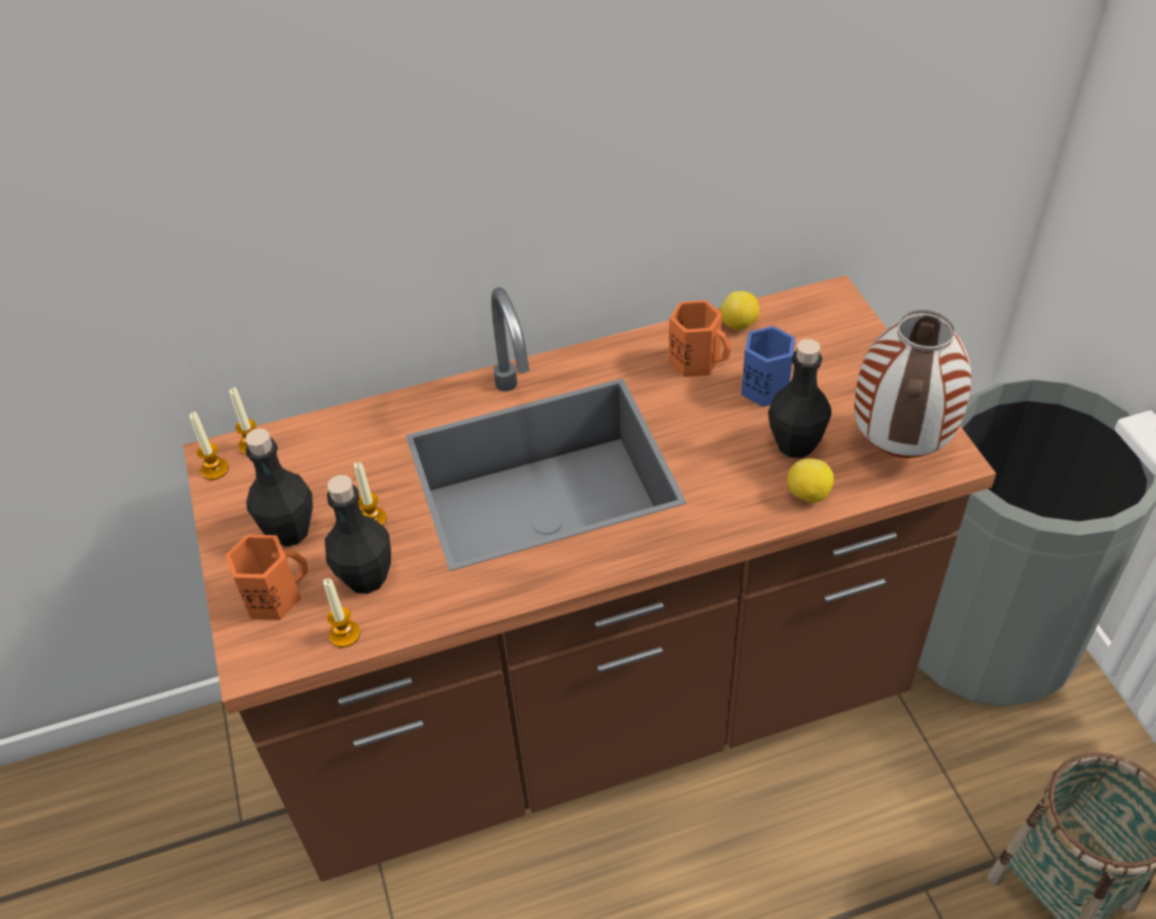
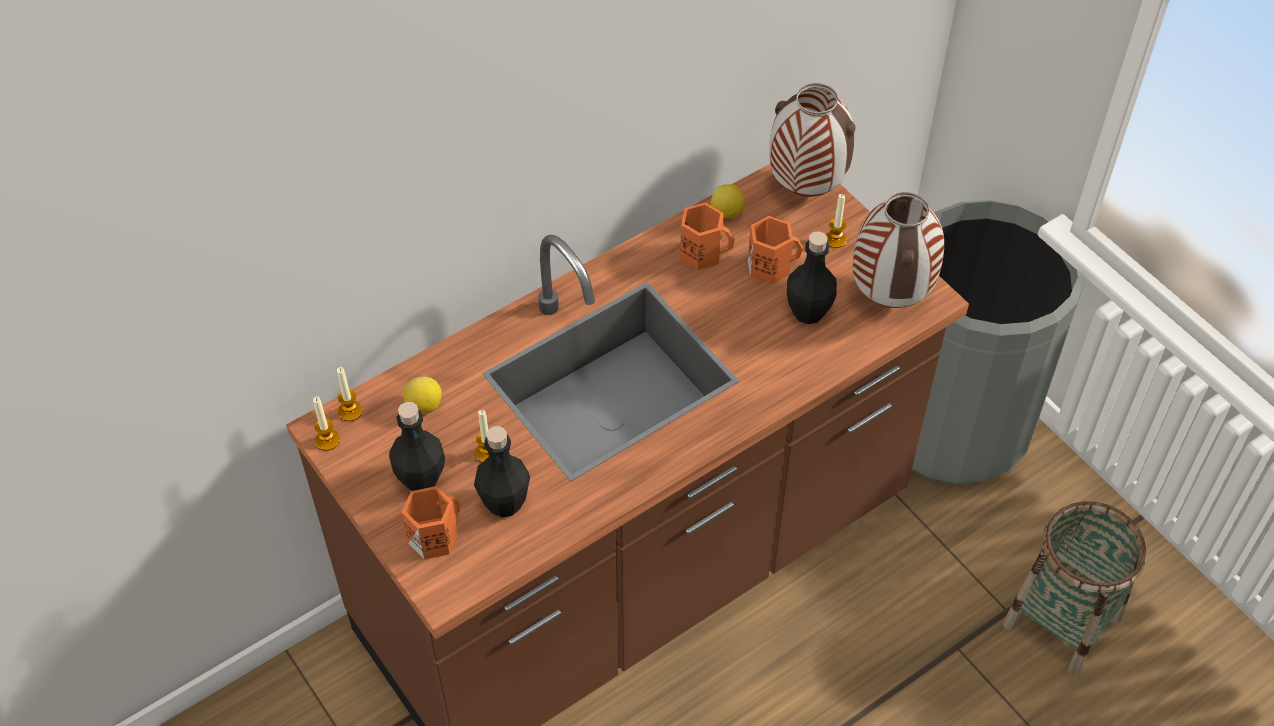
camera: 20 degrees left, 5 degrees up
candle [323,579,360,648] -> candle moved to [825,194,847,248]
blue mug [741,326,795,407] -> orange mug [748,216,803,284]
lemon [788,458,834,503] -> lemon moved to [403,377,442,414]
none -> vase [769,83,856,197]

